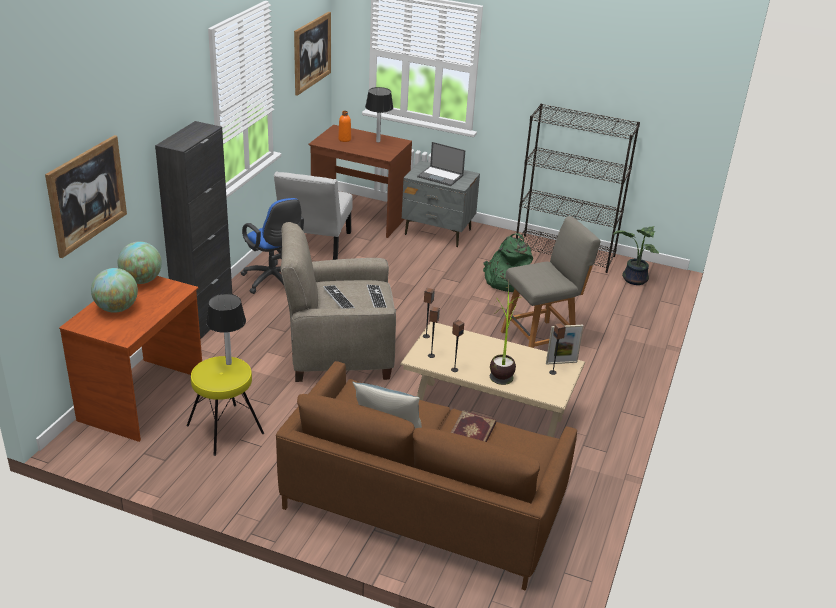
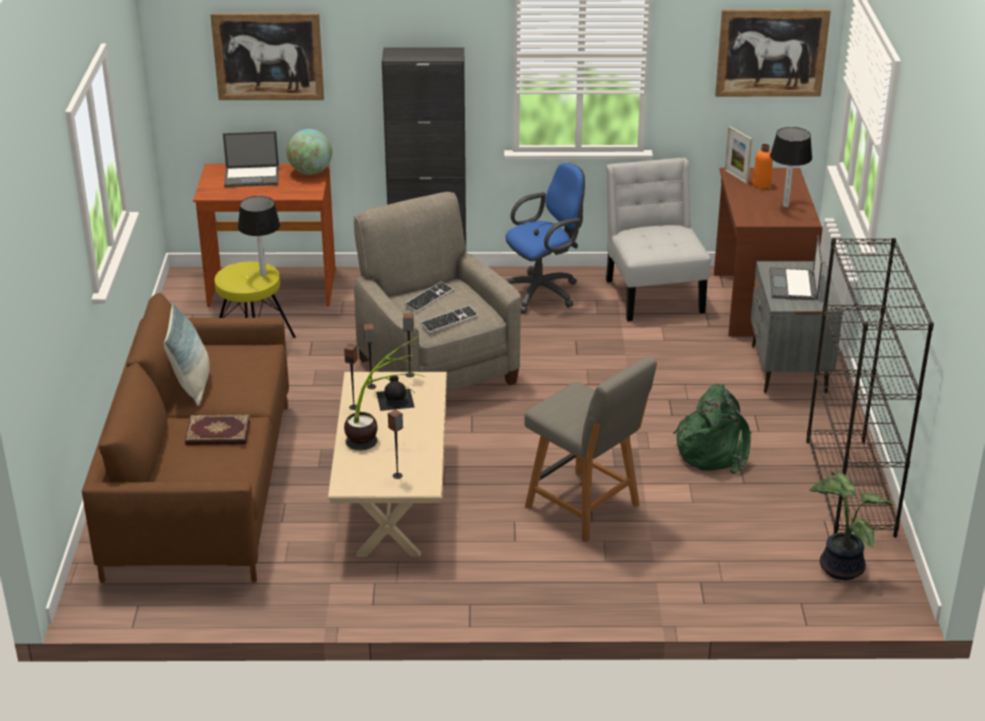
camera: 70 degrees right, 0 degrees up
globe [91,268,138,313] -> laptop [223,131,279,187]
blue office chair [241,198,304,294] -> blue office chair turned 150 degrees counterclockwise [505,163,585,314]
white chair [274,171,353,260] -> white chair turned 90 degrees clockwise [606,158,711,321]
picture frame [546,325,584,364] -> picture frame moved to [724,126,752,184]
none -> black bottle [376,376,415,411]

